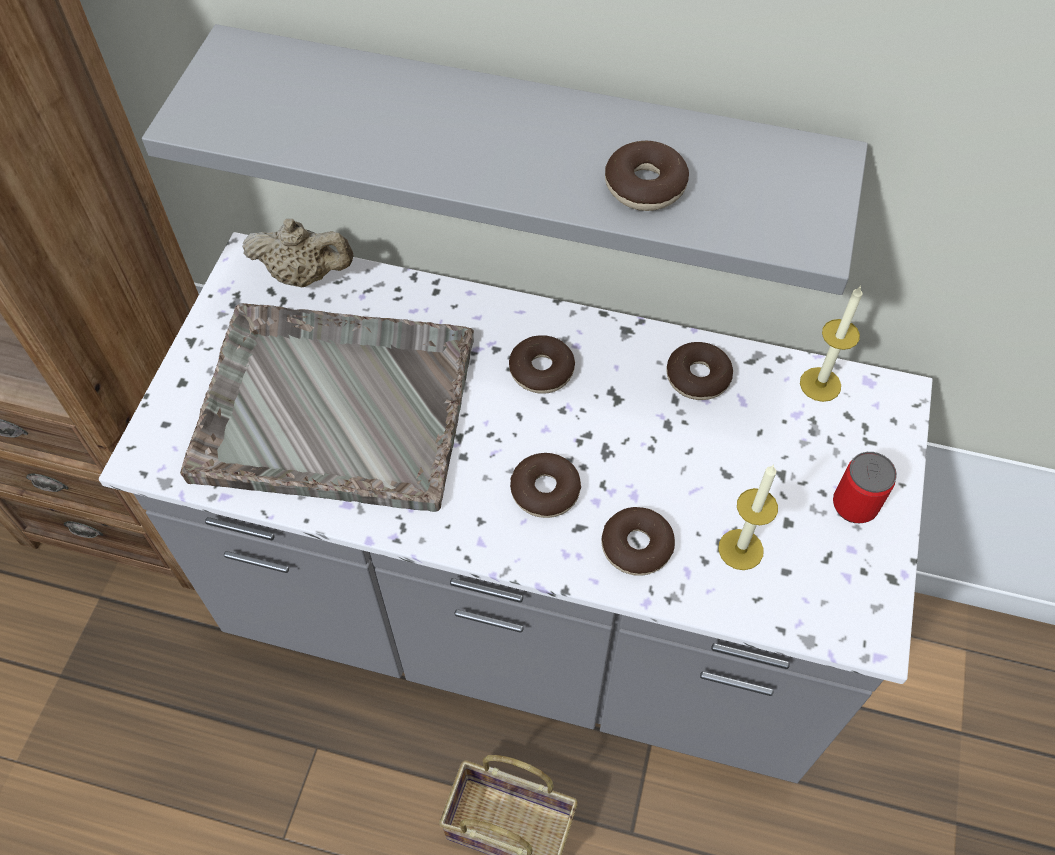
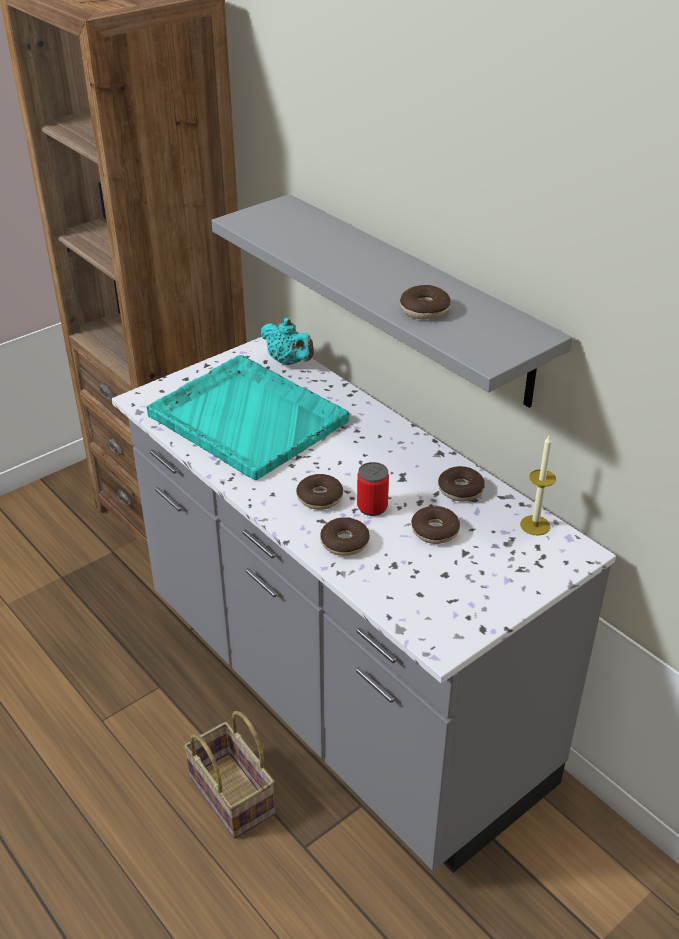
camera: 35 degrees right, 20 degrees down
grey tray [180,303,474,512] -> turquoise tray [146,355,350,480]
beige teapot [242,219,354,287] -> turquoise teapot [260,318,314,365]
donut [509,335,575,394] -> donut moved to [411,506,460,544]
candle [718,464,778,570] -> none
can [833,452,897,523] -> can moved to [357,462,389,516]

